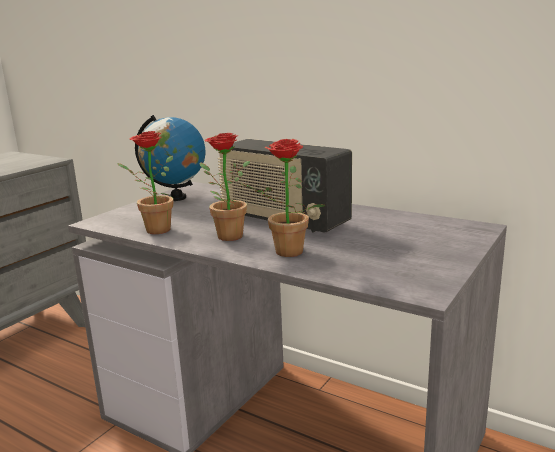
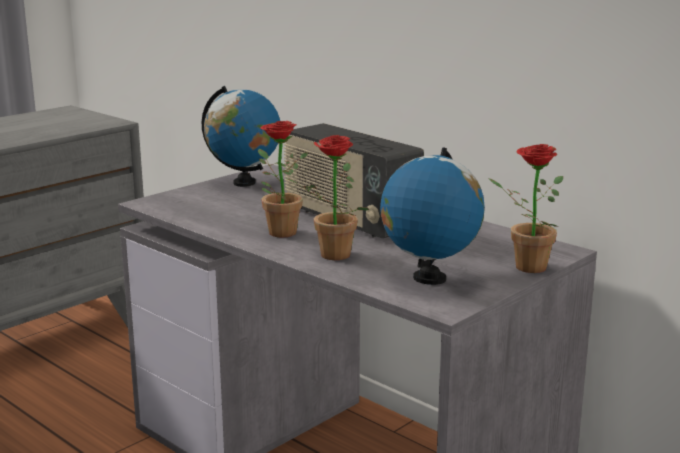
camera: 10 degrees right, 0 degrees up
potted plant [117,131,173,234] -> potted plant moved to [489,144,563,273]
none -> globe [380,147,485,285]

